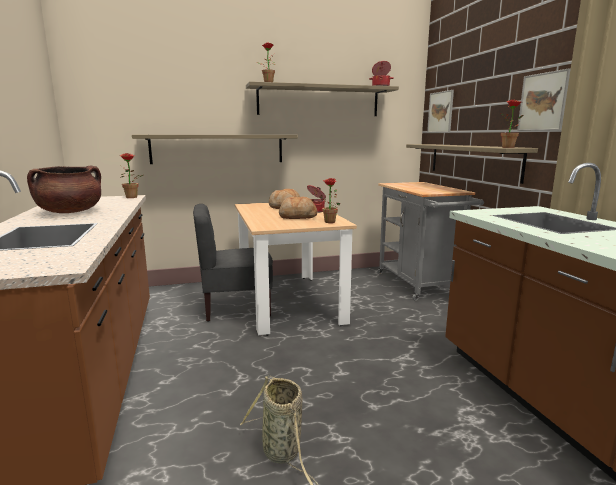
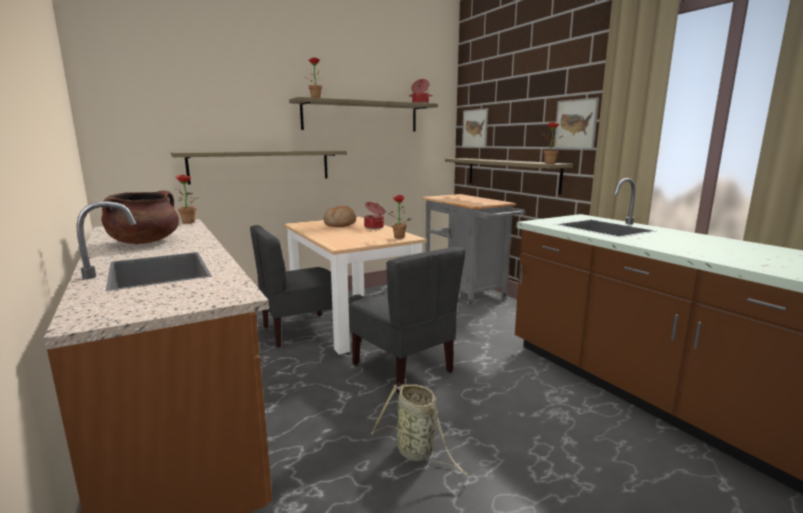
camera: 15 degrees left, 0 degrees up
bread [279,197,317,219] -> none
none -> grey chair [349,247,466,393]

